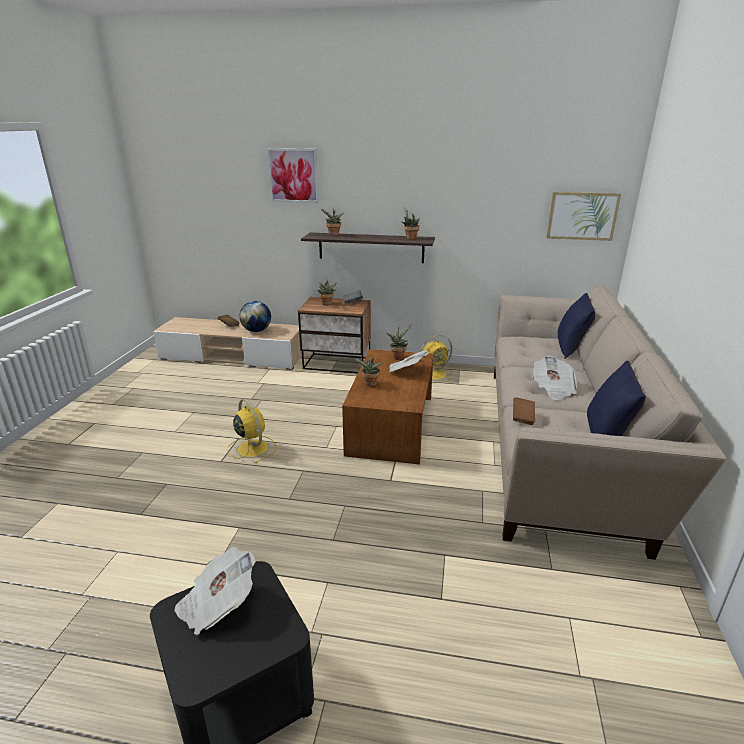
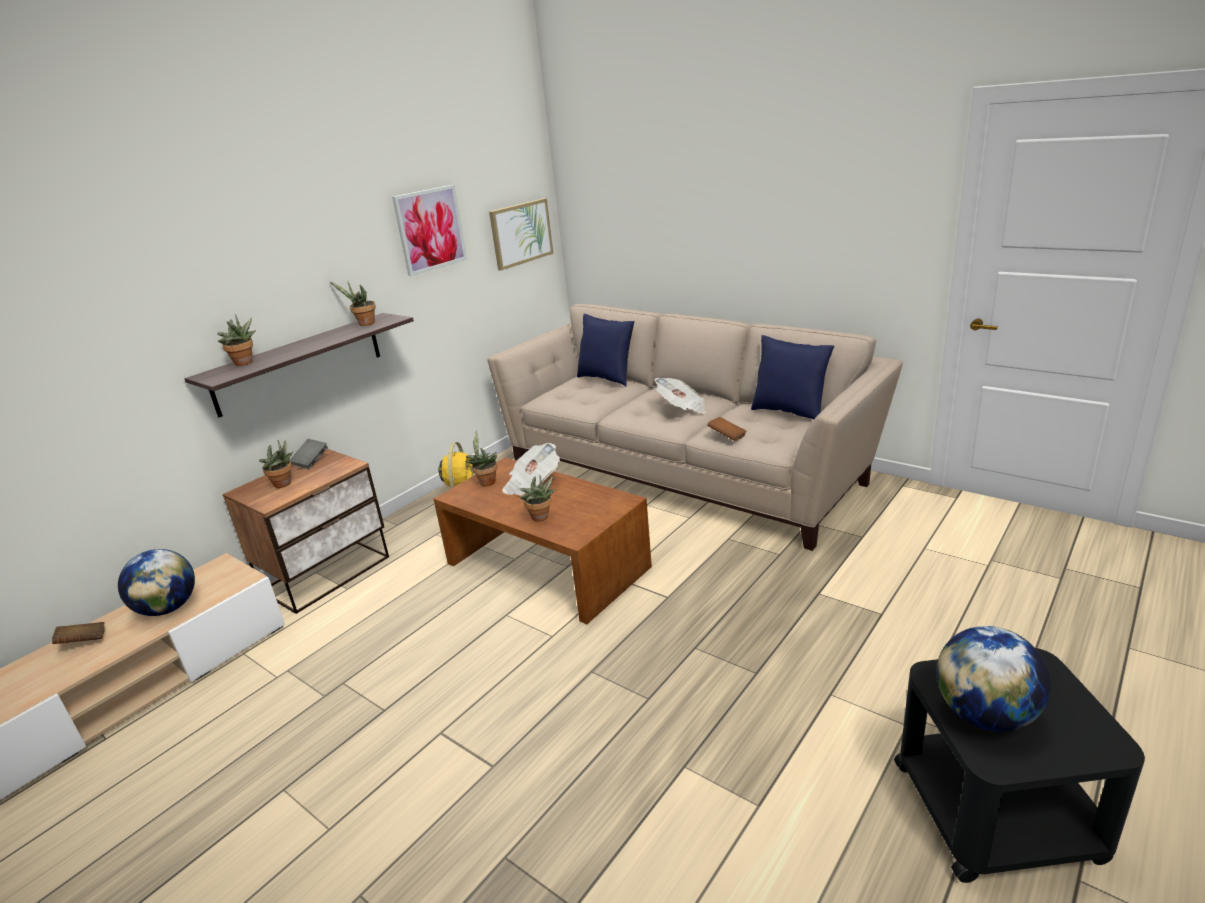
camera: 60 degrees left, 0 degrees up
newspaper [174,547,256,635] -> globe [937,626,1051,732]
yellow fan [227,399,277,464] -> none
picture [266,148,319,203] -> picture moved to [392,185,467,276]

